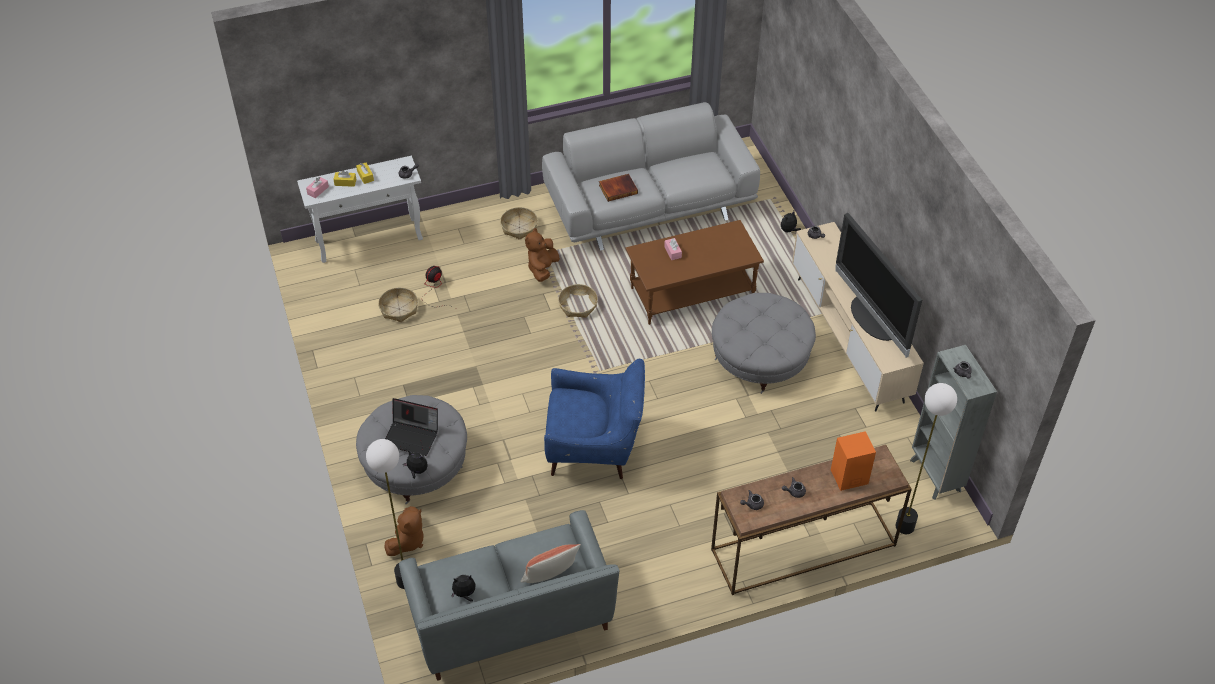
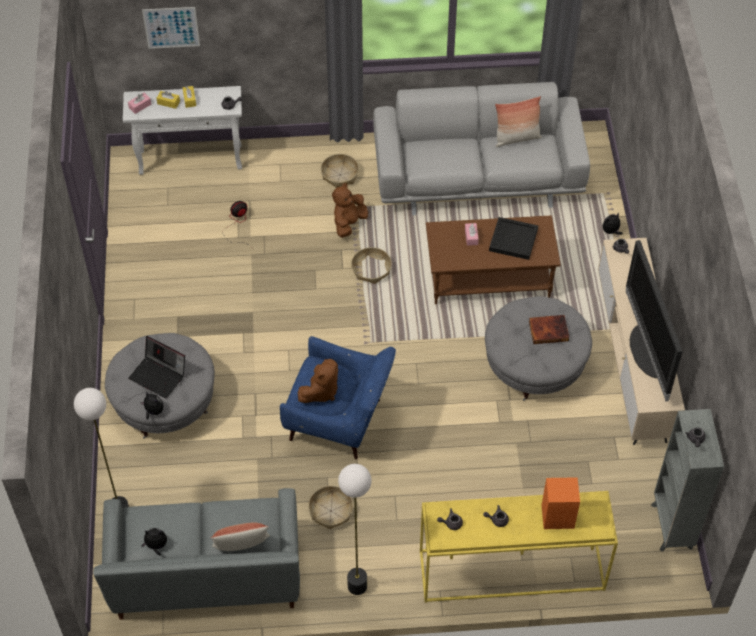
camera: 15 degrees right, 5 degrees up
basket [378,287,418,322] -> basket moved to [308,486,353,529]
brown plush toy [384,506,424,556] -> brown plush toy moved to [298,359,338,403]
book [599,174,638,202] -> book moved to [529,315,569,344]
brown console table [711,445,912,595] -> yellow console table [420,491,618,602]
floor lamp [896,383,957,534] -> floor lamp moved to [338,464,371,595]
none -> picture [142,7,200,49]
none -> black tray [489,217,538,260]
none -> pillow [495,96,542,147]

